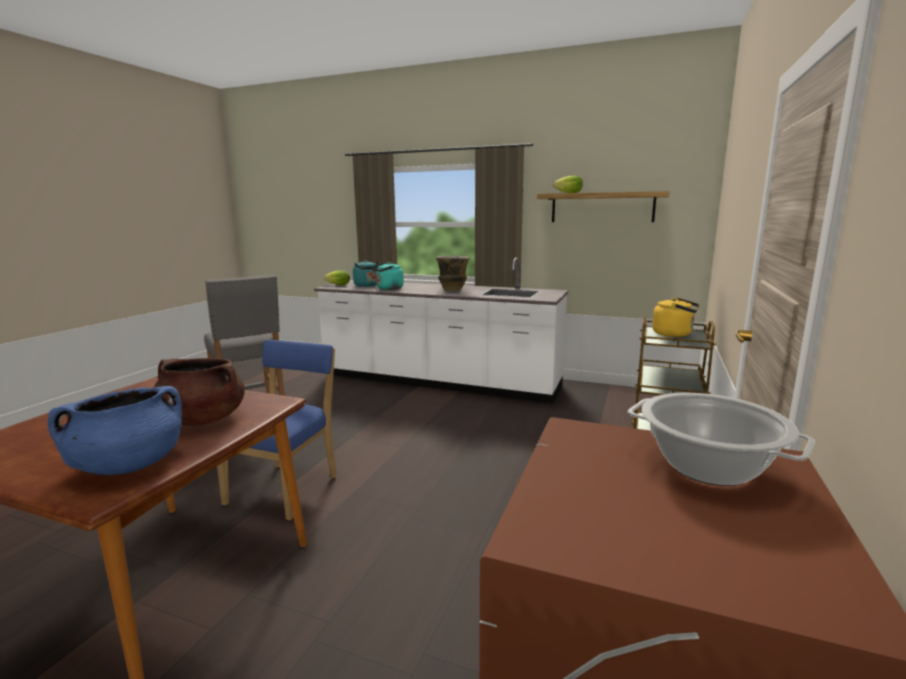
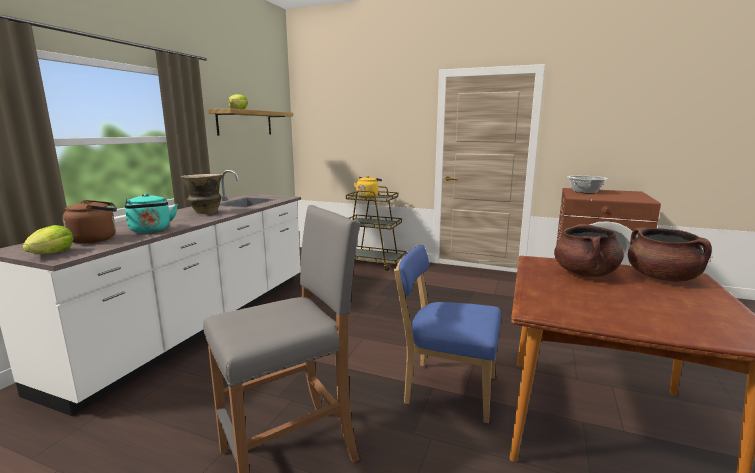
camera: 90 degrees left, 0 degrees up
blue cooking pot [48,386,182,475] -> brown cooking pot [628,228,712,282]
turquoise kettle [353,260,380,287] -> brown kettle [63,200,117,244]

